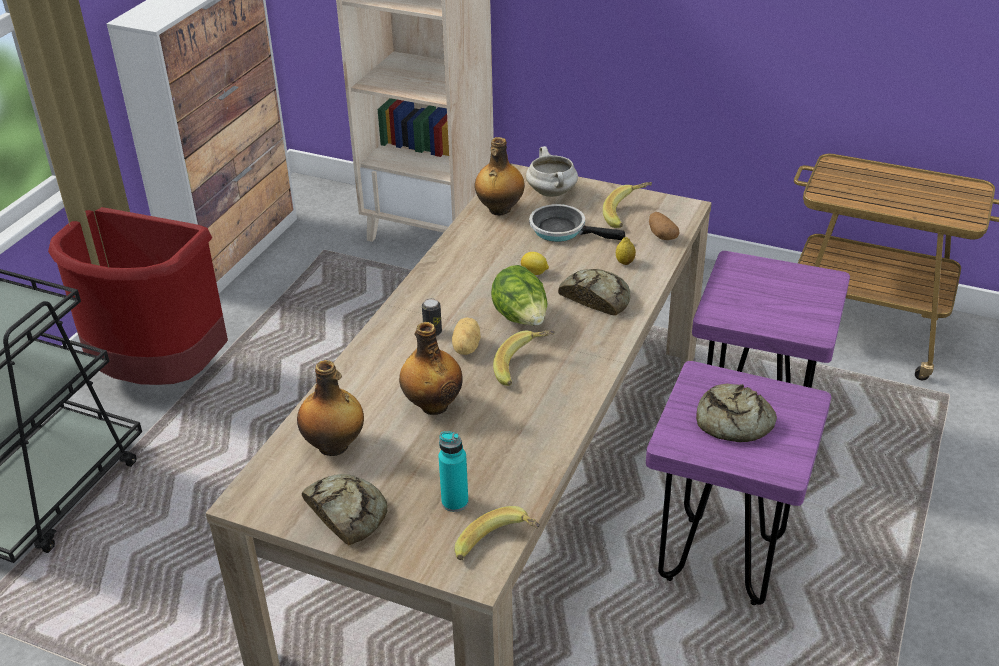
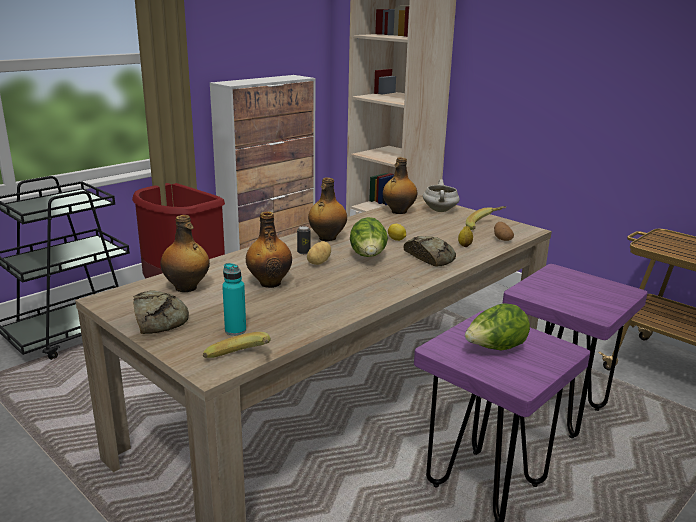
camera: 20 degrees right, 15 degrees down
banana [493,330,555,386] -> none
frying pan [529,204,625,242] -> none
bread [696,384,777,442] -> lettuce [465,303,530,350]
none -> bottle [308,177,347,241]

